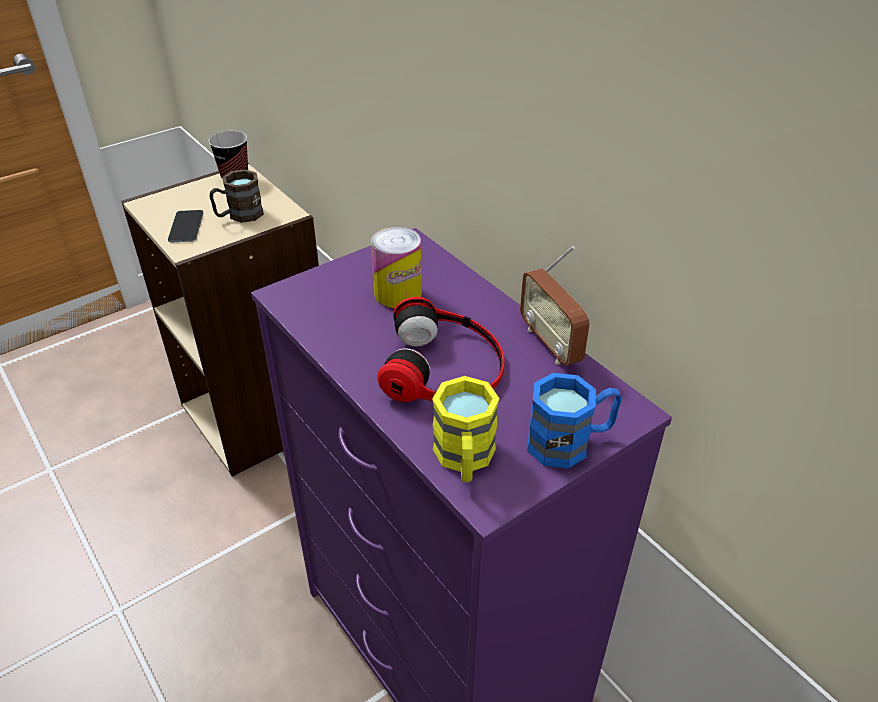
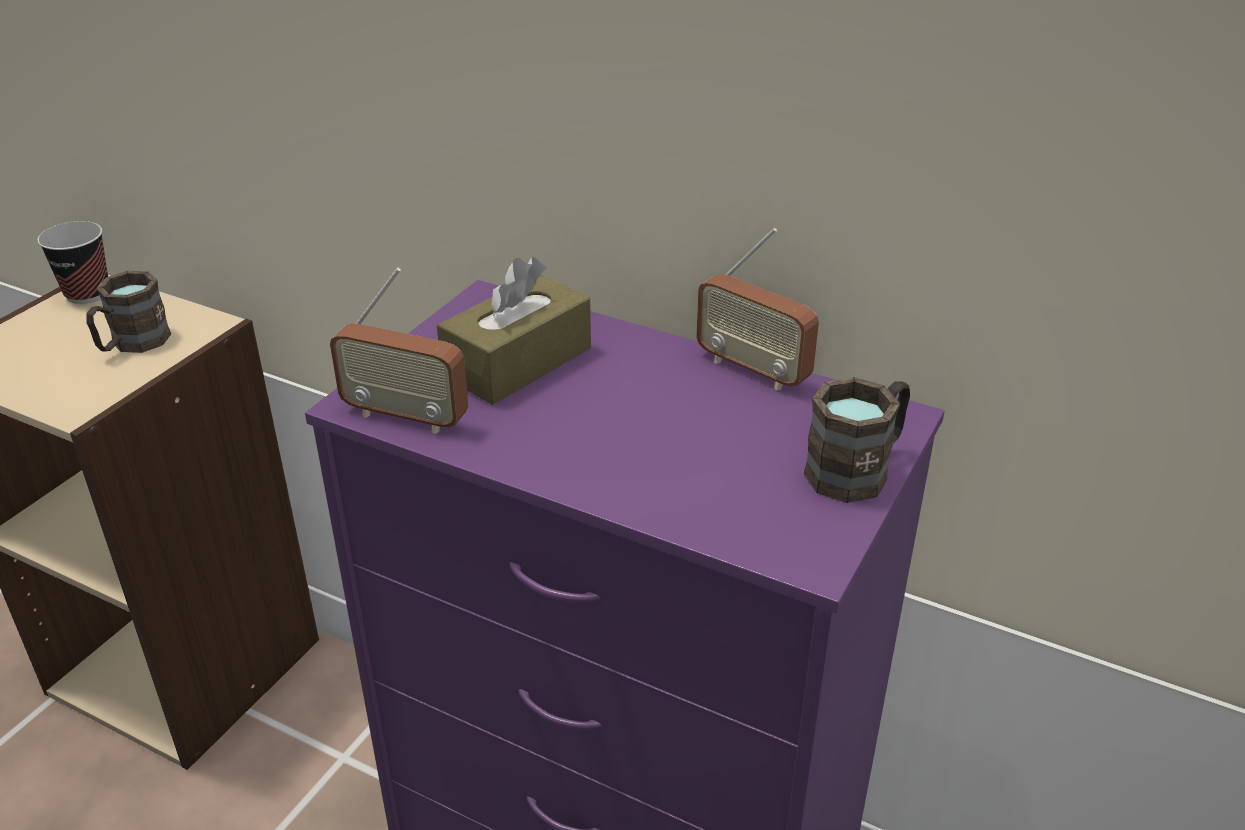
camera: 25 degrees left, 5 degrees down
phone [168,210,204,242] -> none
can [371,227,422,308] -> brown tissue box [437,257,591,405]
headphones [377,297,505,402] -> none
yellow mug [432,376,499,482] -> none
blue mug [527,373,622,469] -> brown mug [804,377,910,503]
none -> radio [330,268,468,434]

